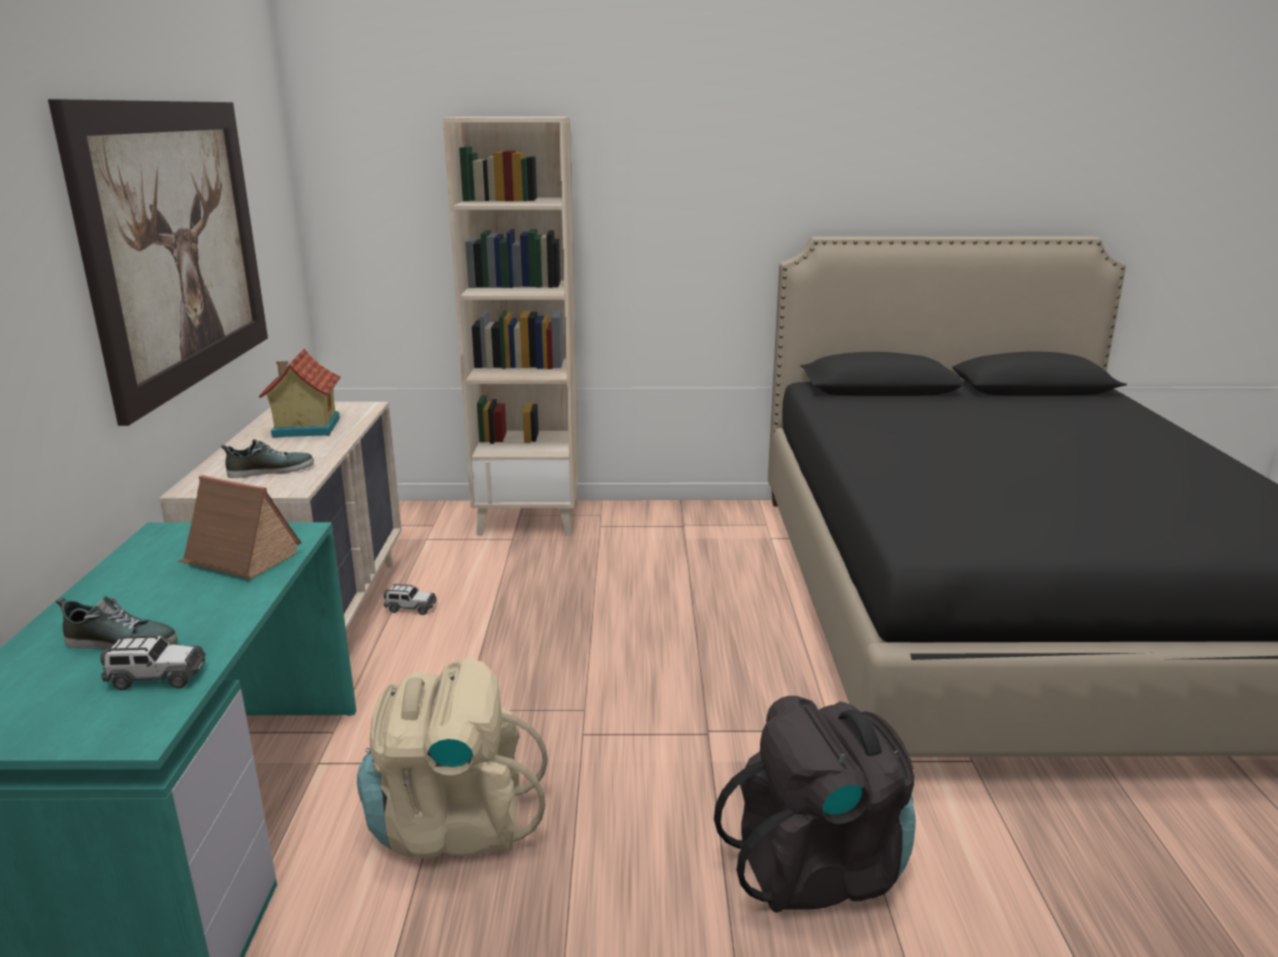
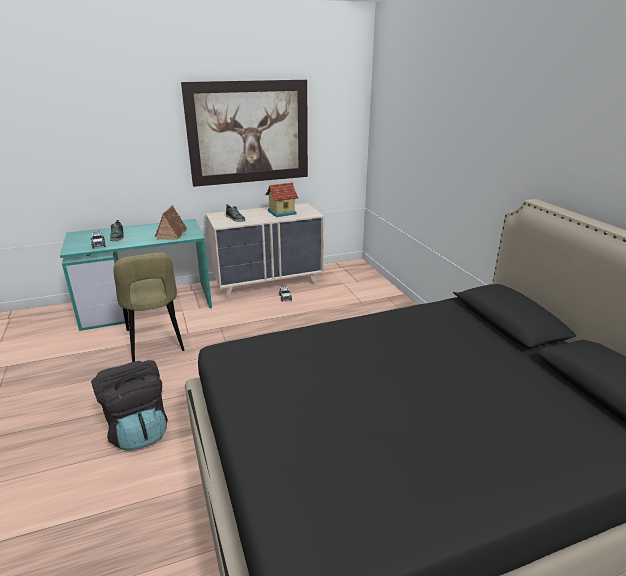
camera: 70 degrees right, 5 degrees up
beige backpack [357,658,548,858] -> beige chair [113,252,184,362]
beige bookcase [443,117,579,535] -> none

